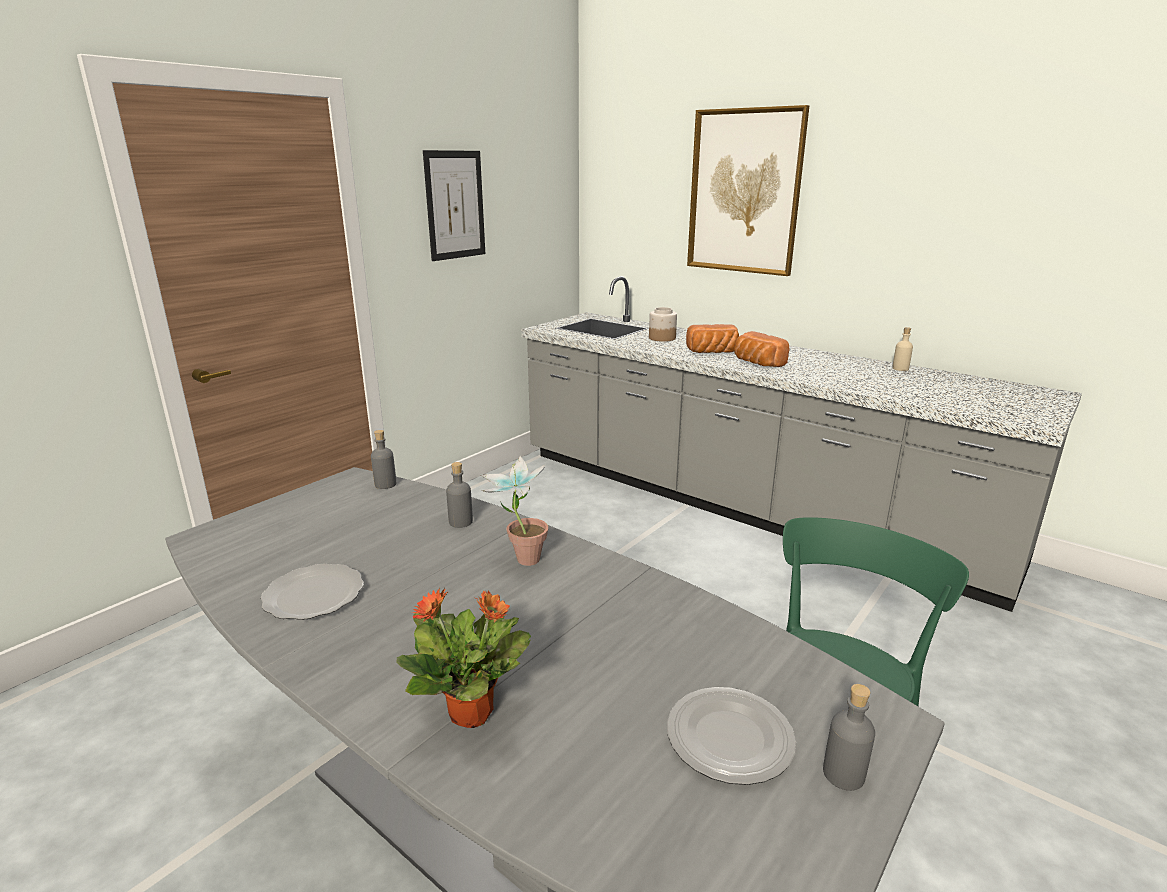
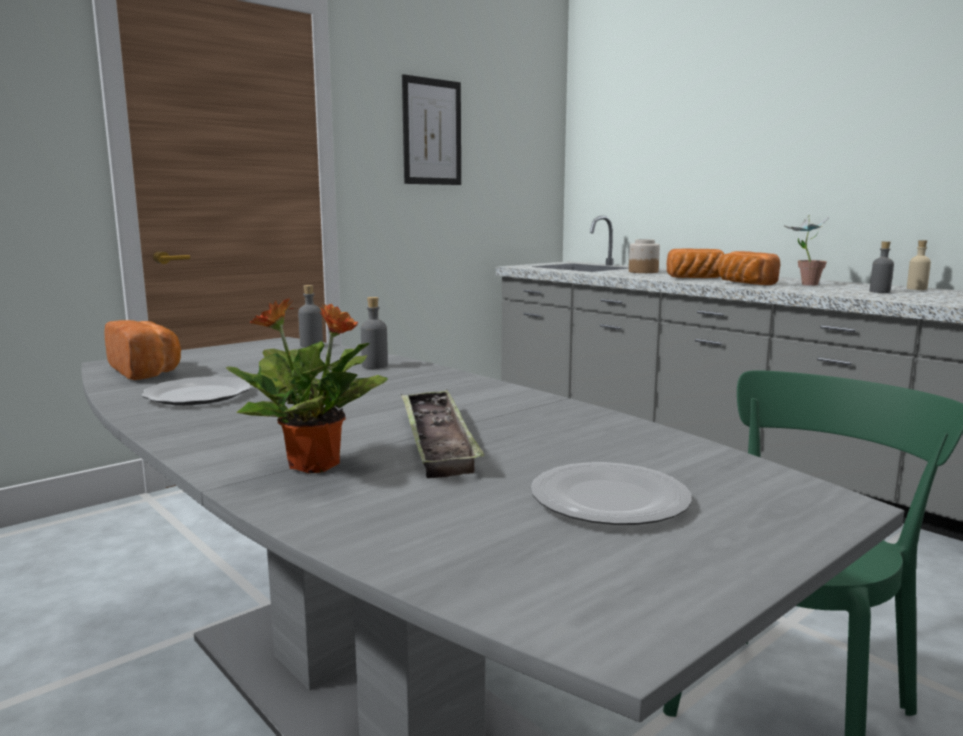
camera: 10 degrees right, 10 degrees down
potted plant [481,456,548,566] -> potted plant moved to [785,215,830,286]
picture [687,105,810,276] -> none
grey bottle [823,684,875,791] -> grey bottle moved to [870,241,894,293]
none -> bread [104,320,181,380]
none -> tray [401,390,484,478]

